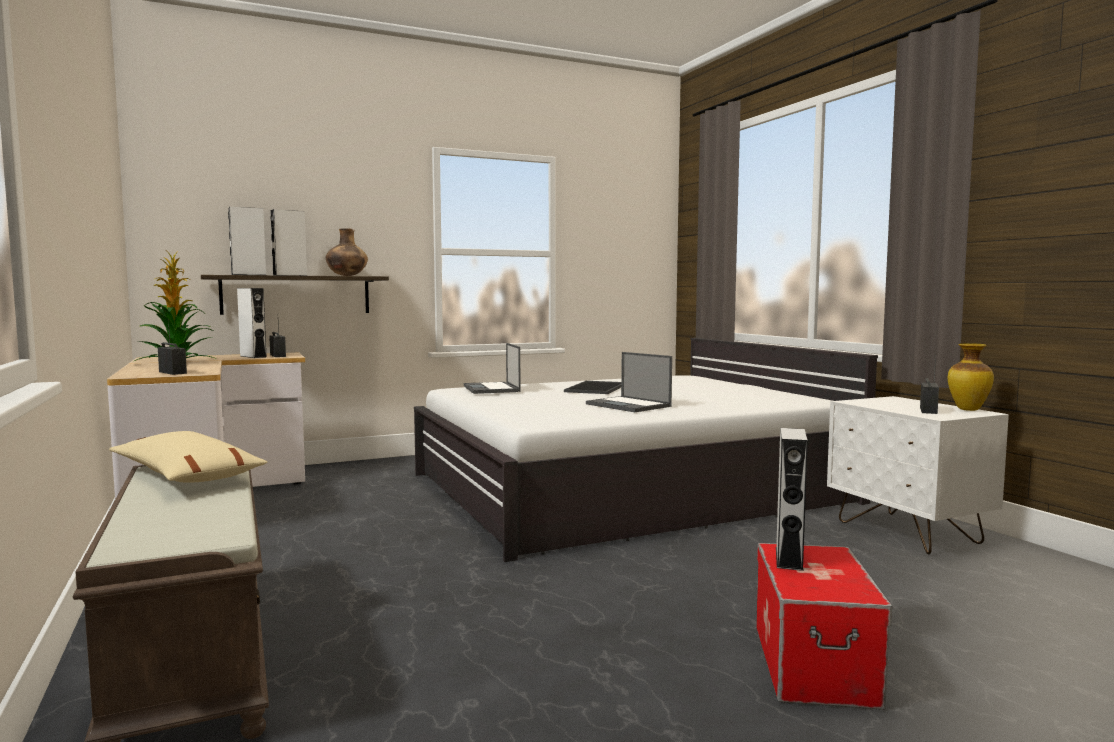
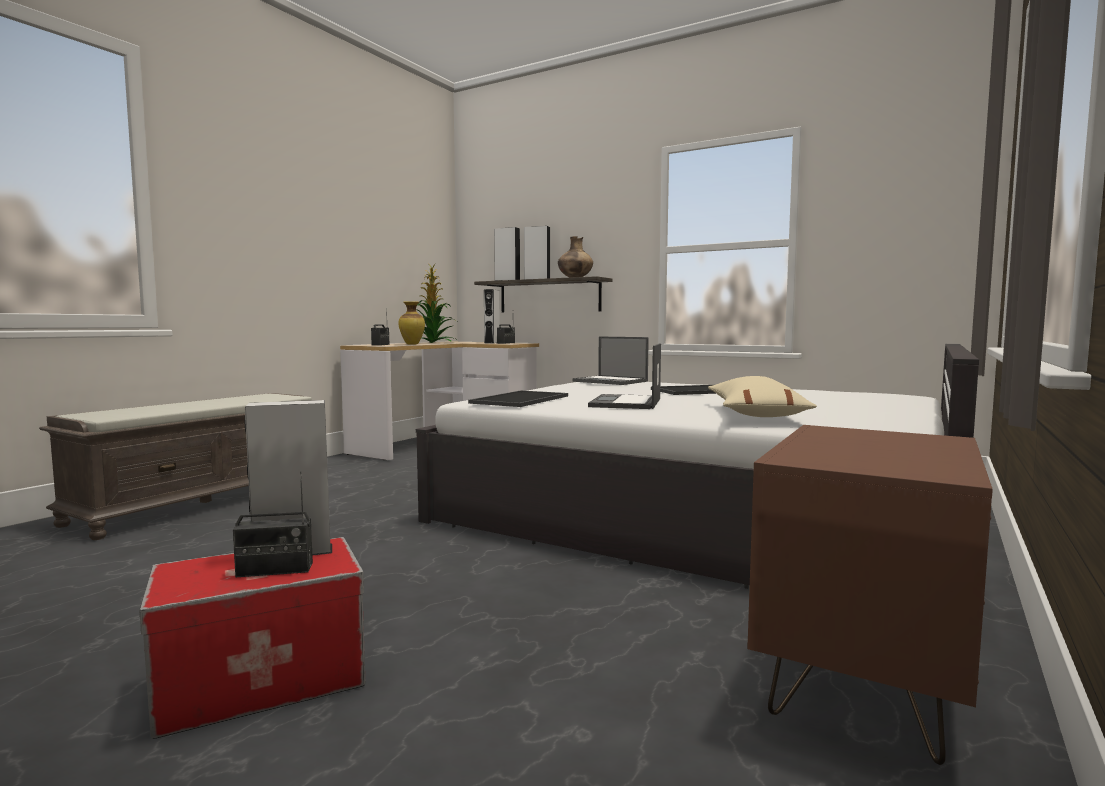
camera: 55 degrees right, 0 degrees up
beige pillow [109,431,268,483] -> beige pillow moved to [708,376,817,417]
laptop [464,343,520,394] -> laptop turned 90 degrees counterclockwise [572,336,649,385]
white nightstand [827,396,1009,555] -> brown nightstand [747,425,993,765]
radio [920,355,939,414] -> radio moved to [233,471,313,577]
vase [948,343,994,411] -> vase moved to [399,301,425,345]
none -> tray [468,390,568,407]

